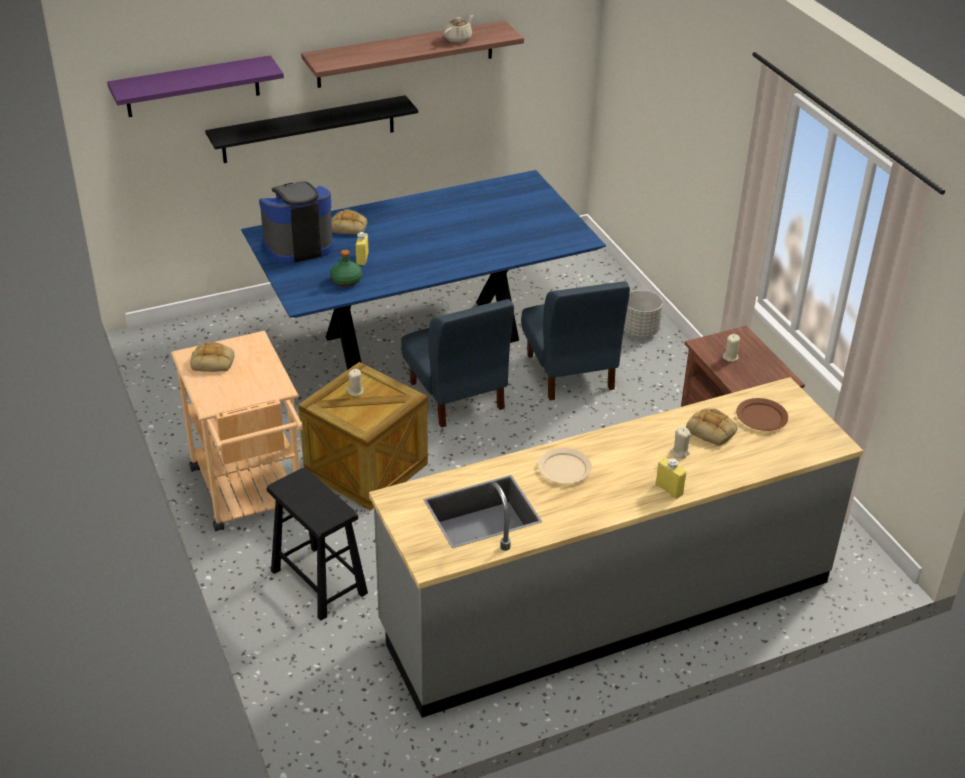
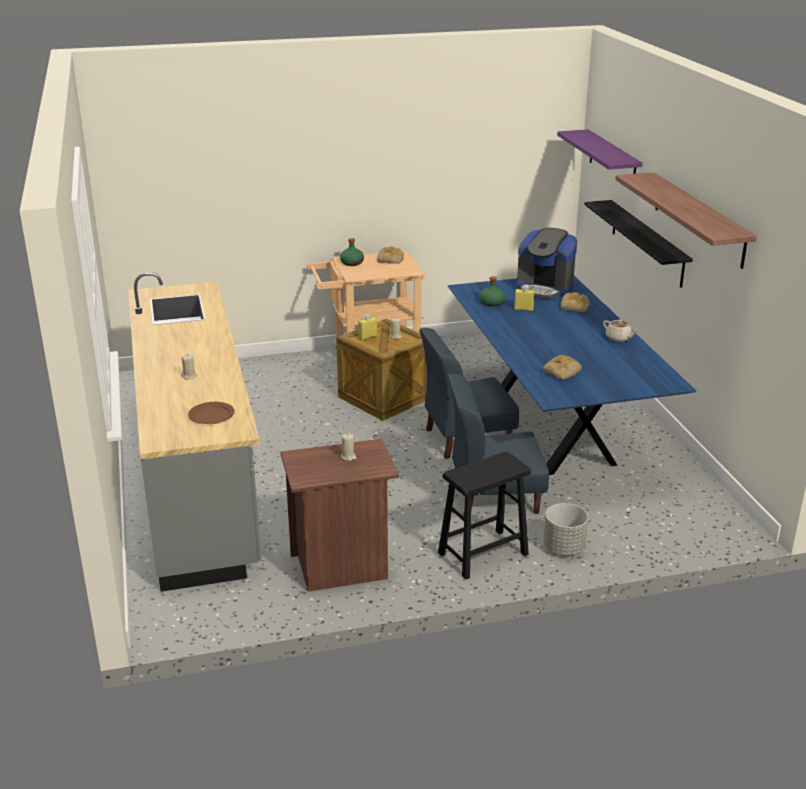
camera: 100 degrees right, 10 degrees down
coffee machine [259,181,334,264] -> coffee machine turned 135 degrees clockwise [516,228,577,300]
black stool [267,468,368,621] -> black stool moved to [438,452,531,579]
beige teapot [444,15,473,43] -> beige teapot moved to [603,319,638,342]
beige plate [538,448,592,484] -> none
yellow bottle [656,458,686,499] -> yellow bottle moved to [358,314,377,340]
bread [686,408,737,446] -> bread moved to [542,355,582,380]
none -> green bottle [340,238,364,266]

